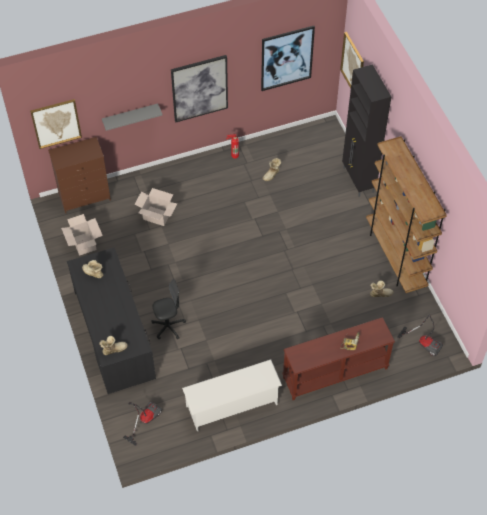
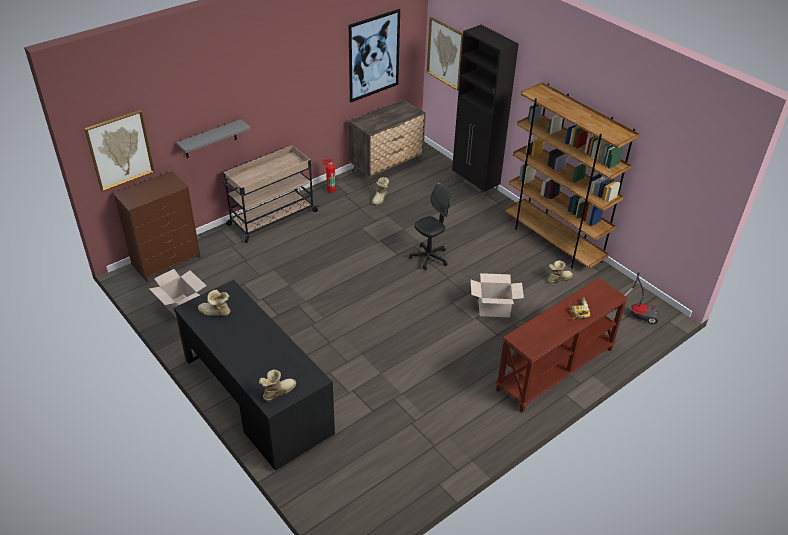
camera: 20 degrees left, 15 degrees down
vacuum cleaner [123,401,162,446] -> none
cardboard box [135,188,177,226] -> cardboard box moved to [471,273,524,317]
black office chair [151,279,186,340] -> black office chair moved to [409,182,451,270]
picture [171,55,228,122] -> none
white shoe rack [182,359,282,431] -> none
none -> beige cart [222,145,319,243]
none -> dresser [349,99,426,187]

